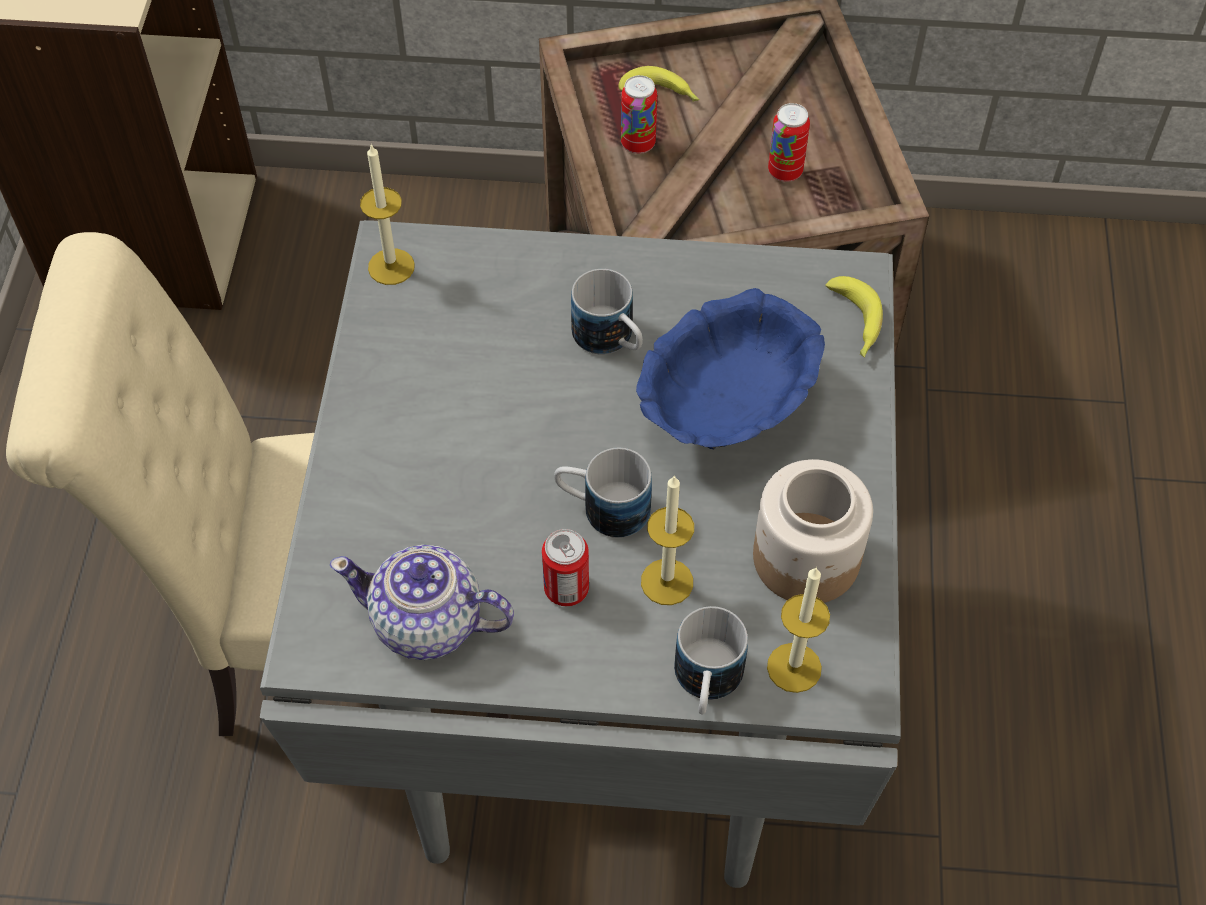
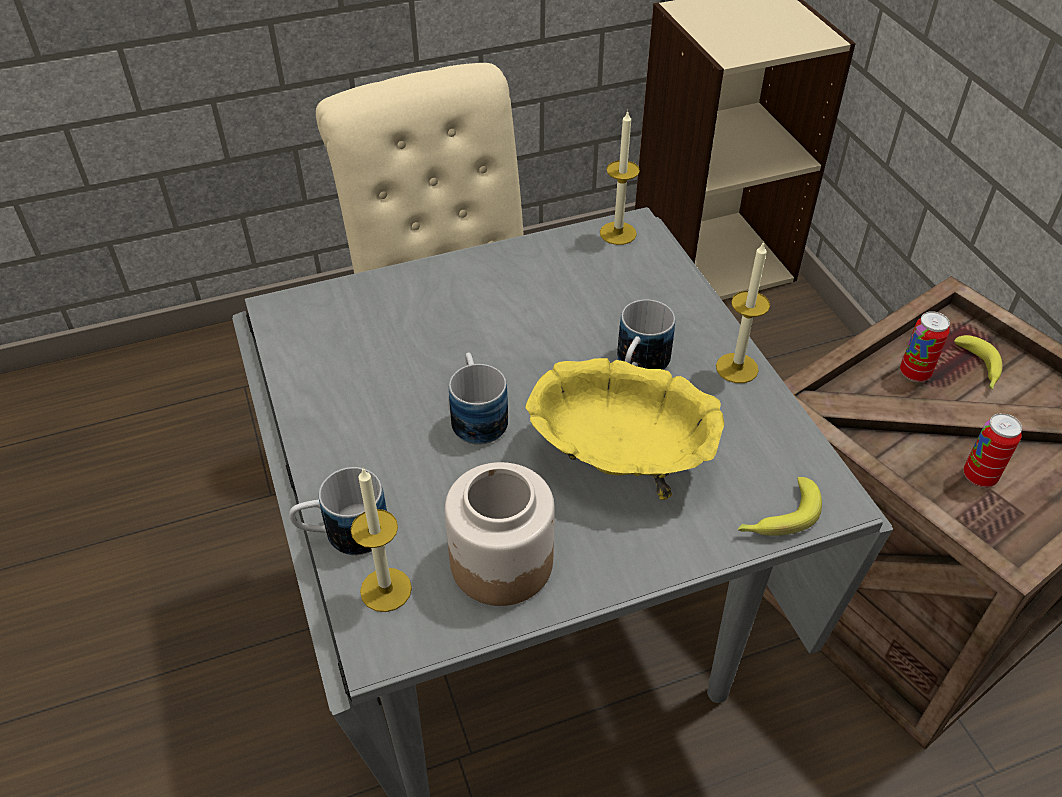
camera: 65 degrees right, 10 degrees down
teapot [330,544,514,660] -> none
can [542,529,589,606] -> none
blue bowl [636,288,825,449] -> yellow bowl [525,358,724,500]
candle [641,475,694,605] -> candle moved to [716,241,770,383]

